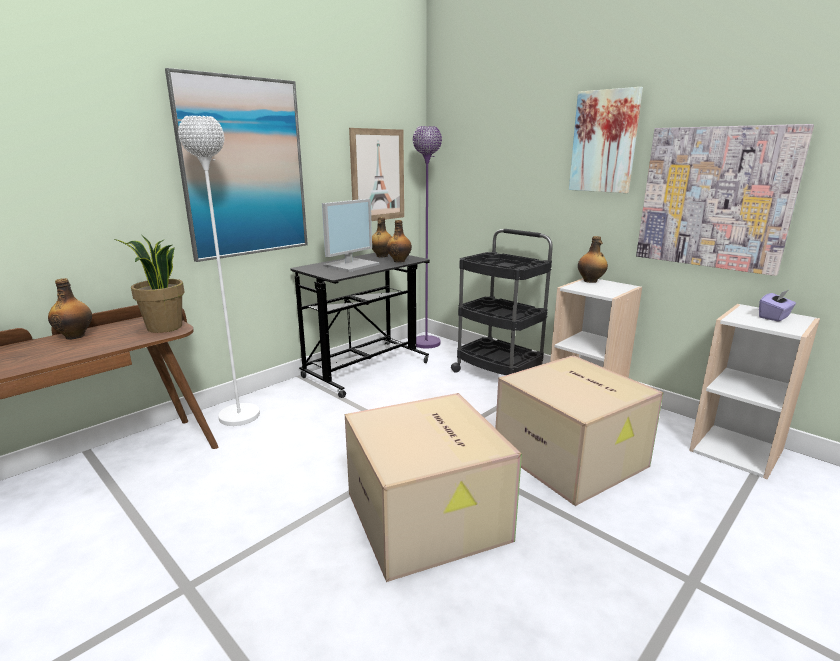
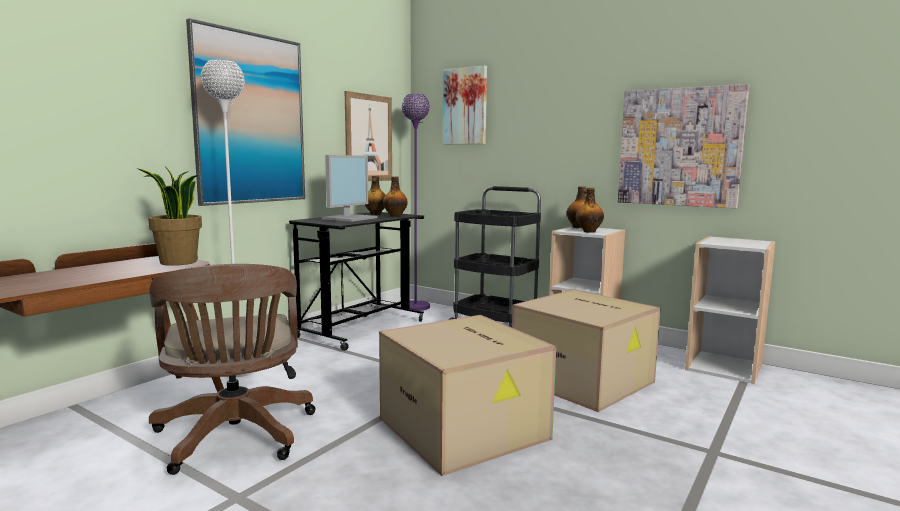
camera: 10 degrees left, 10 degrees down
bottle [48,278,92,339] -> bottle moved to [576,188,604,233]
picture [569,87,643,193] -> picture moved to [443,65,487,144]
purple tissue box [759,290,796,322] -> none
none -> brown office chair [149,264,316,475]

